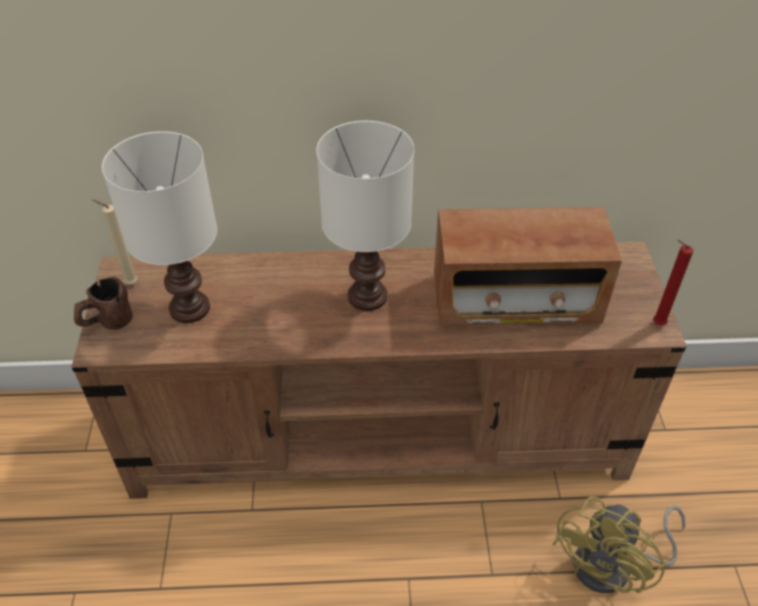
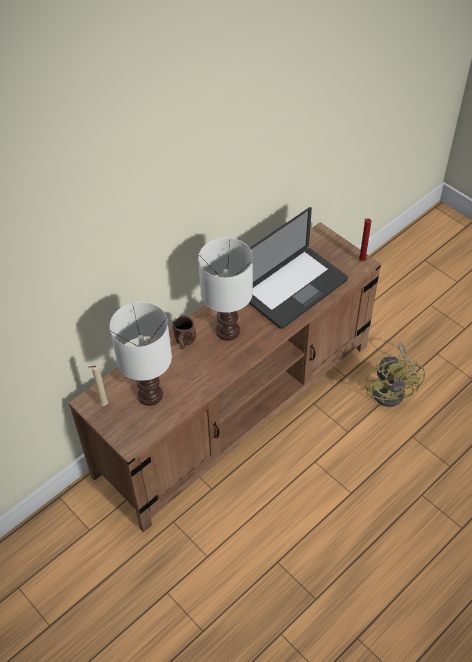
camera: 40 degrees left, 5 degrees up
brown mug [74,277,132,330] -> brown mug moved to [172,315,196,350]
radio [434,207,622,327] -> laptop [249,207,348,329]

